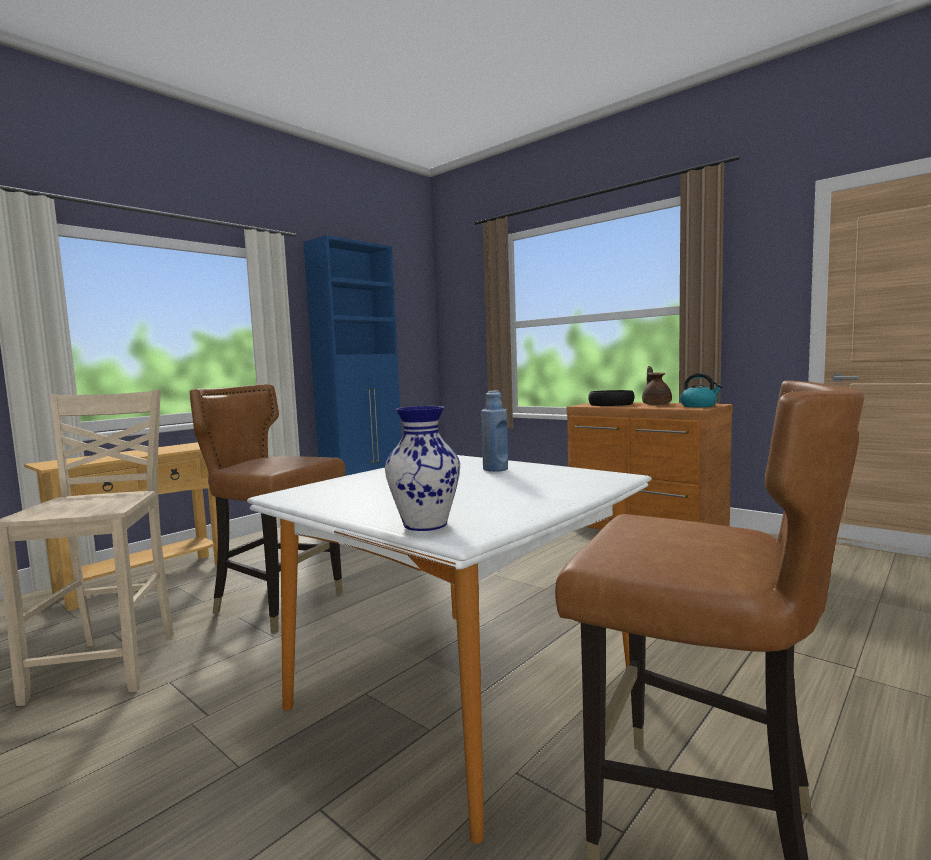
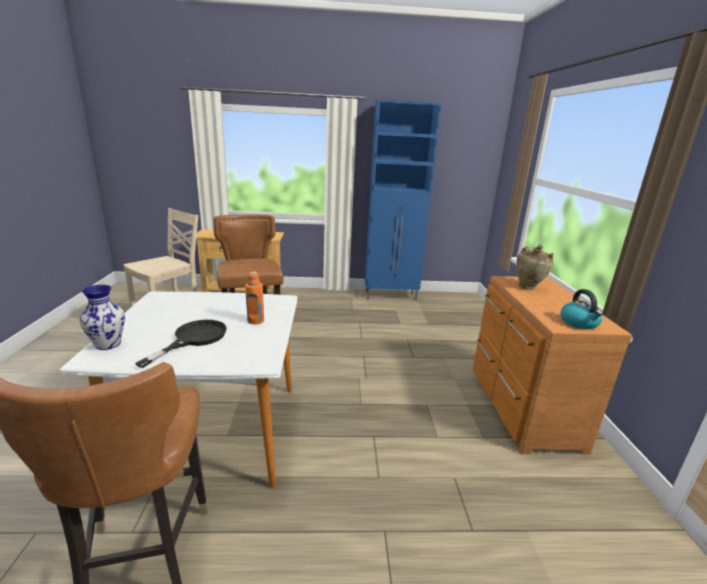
camera: 45 degrees right, 15 degrees up
blue bottle [481,390,508,472] -> orange bottle [245,271,264,324]
black bowl [588,390,635,406] -> beige vase [516,244,554,290]
brown teapot [642,366,672,405] -> none
none -> black frying pan [135,320,227,368]

